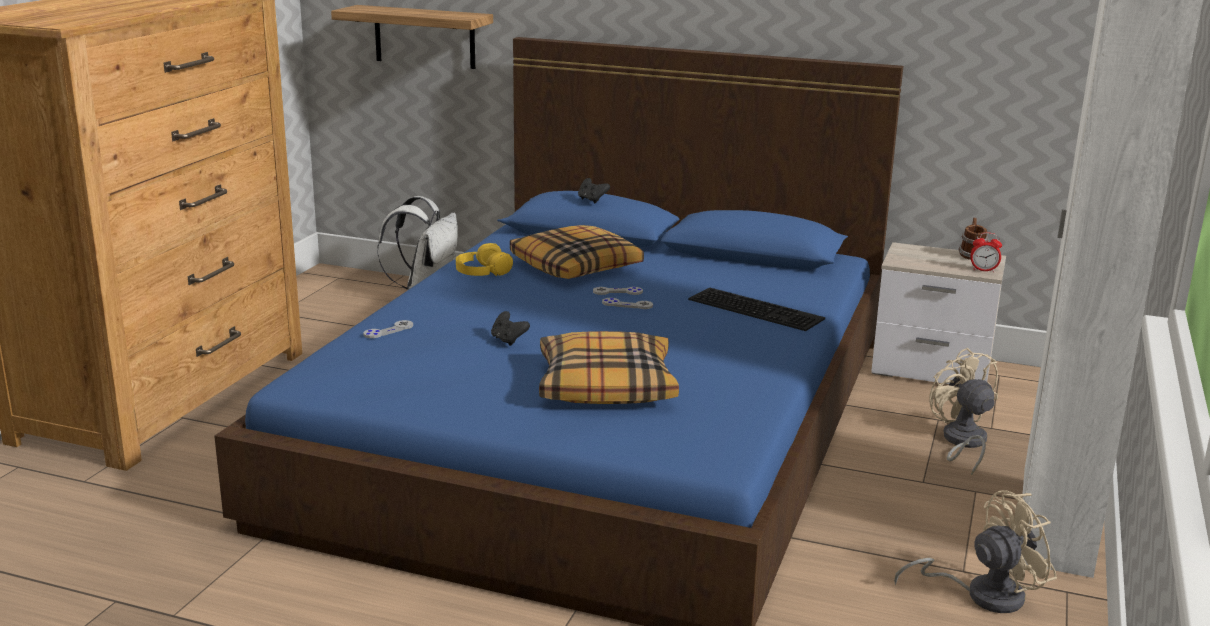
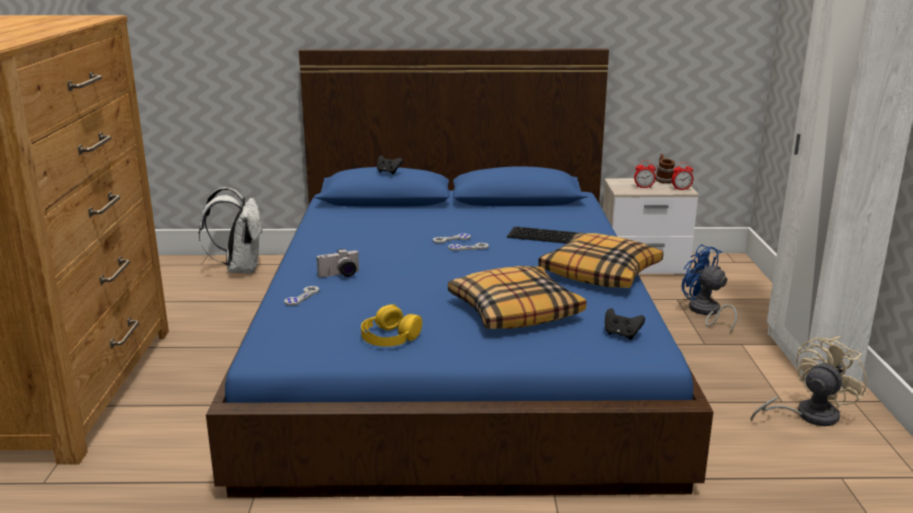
camera: 20 degrees left, 0 degrees up
shelf [331,5,493,69] -> none
yellow headphones [456,243,513,276] -> yellow headphones moved to [361,304,422,347]
black game controller [491,311,530,346] -> black game controller moved to [605,308,645,340]
pillow [510,225,644,279] -> pillow moved to [538,233,663,288]
beige fan [929,348,998,476] -> blue fan [682,244,737,333]
none -> camera [317,249,360,277]
none -> alarm clock [634,160,656,188]

